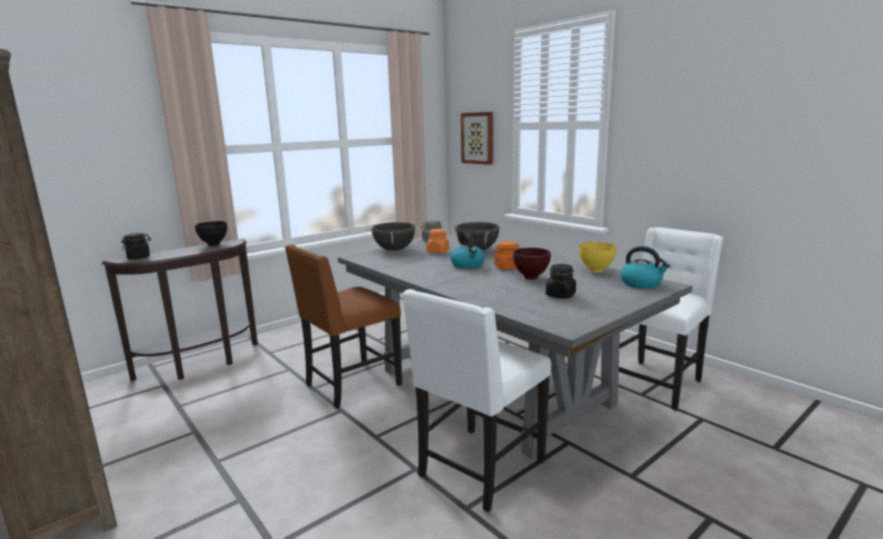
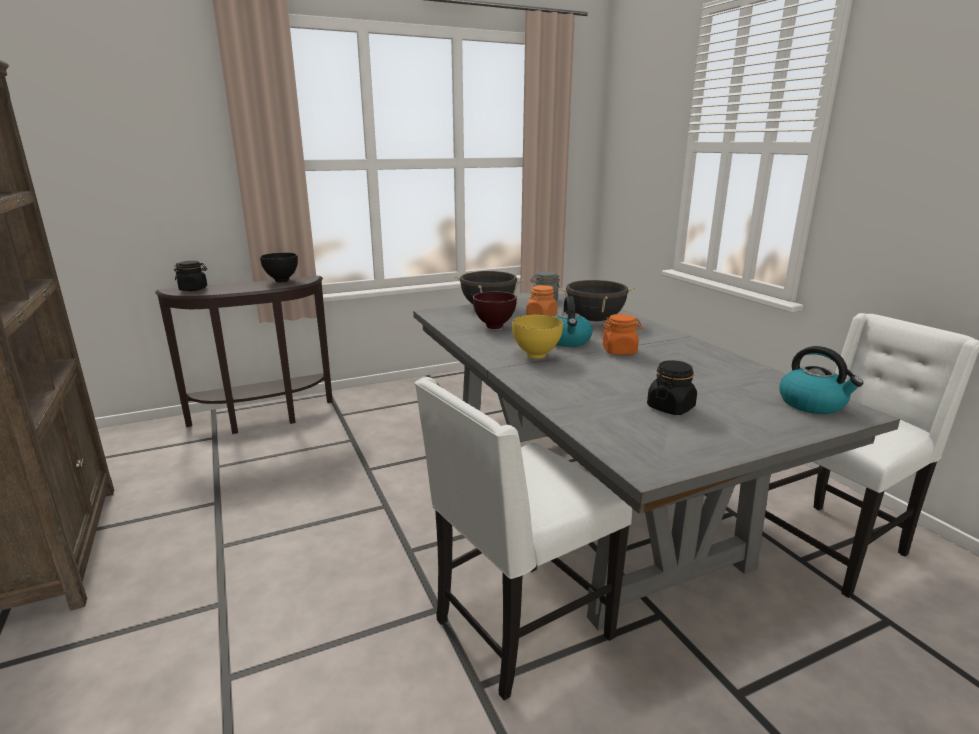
camera: 15 degrees right, 5 degrees up
brown chair [285,244,402,408] -> none
picture [461,112,493,165] -> none
brown bowl [513,248,551,280] -> brown bowl moved to [473,291,517,329]
yellow bowl [579,242,617,273] -> yellow bowl moved to [512,314,563,359]

